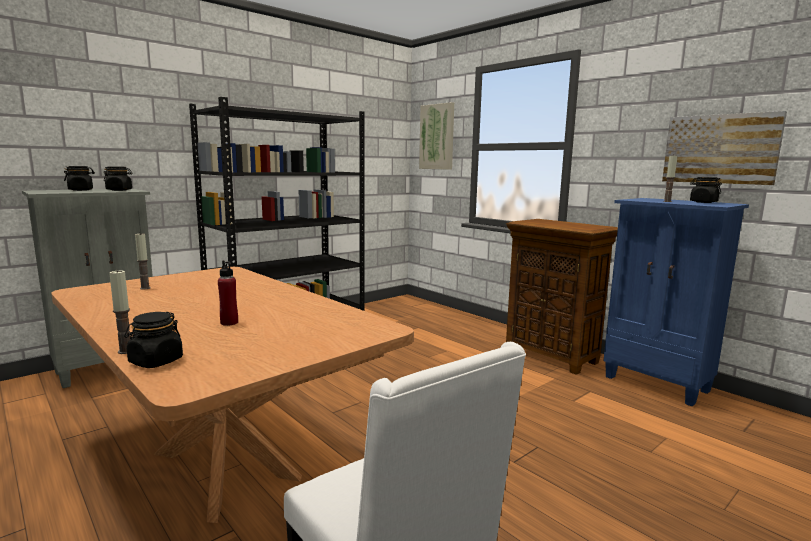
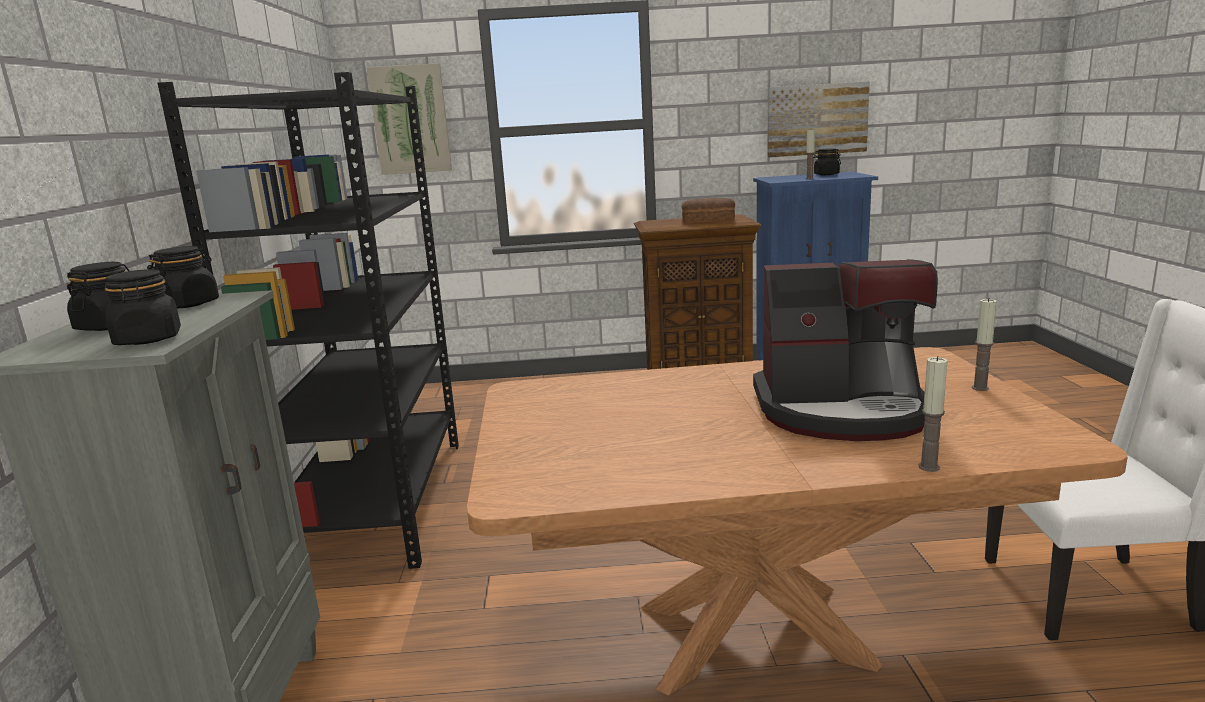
camera: 50 degrees left, 5 degrees up
black jar [124,312,183,368] -> black jar moved to [105,269,181,345]
candle [135,232,151,290] -> candle moved to [972,298,997,391]
red bottle [218,261,238,326] -> coffee machine [753,259,938,441]
none -> bread [682,198,735,223]

